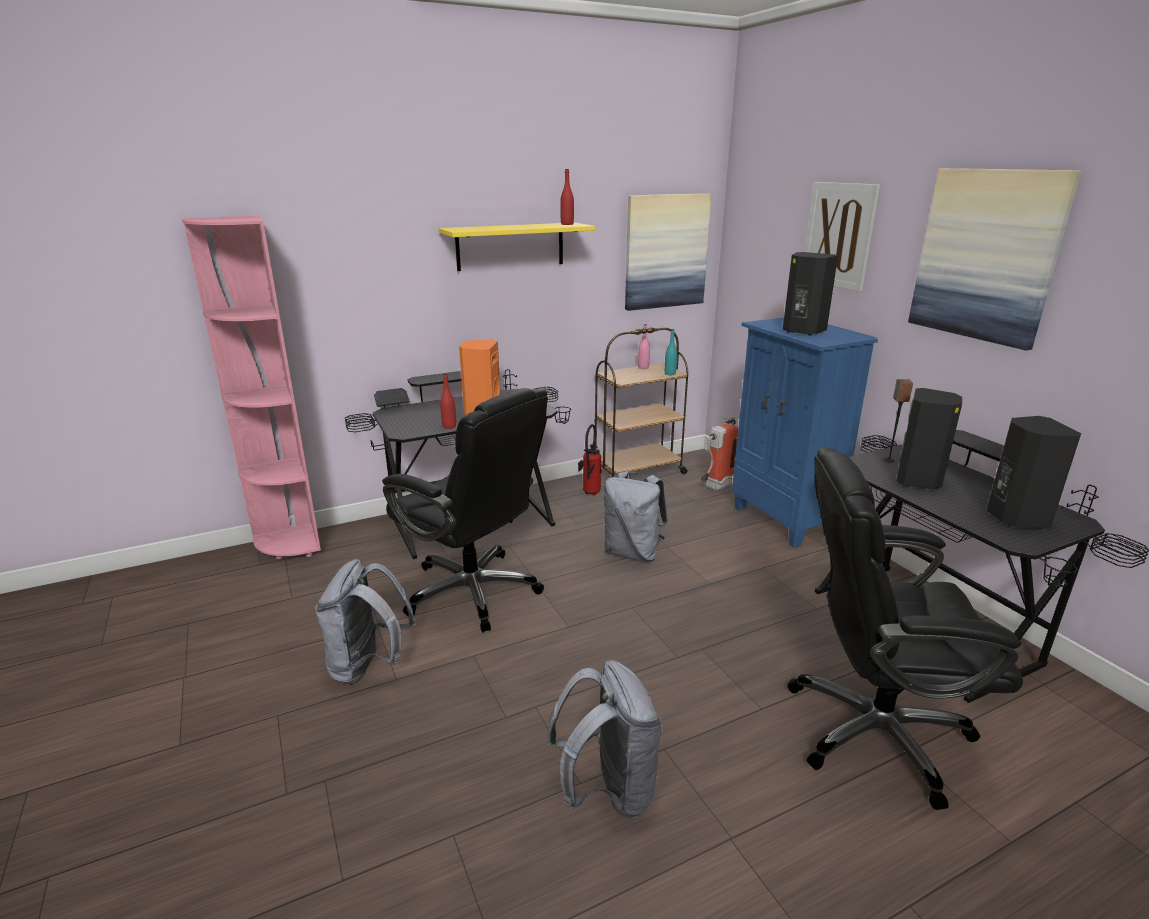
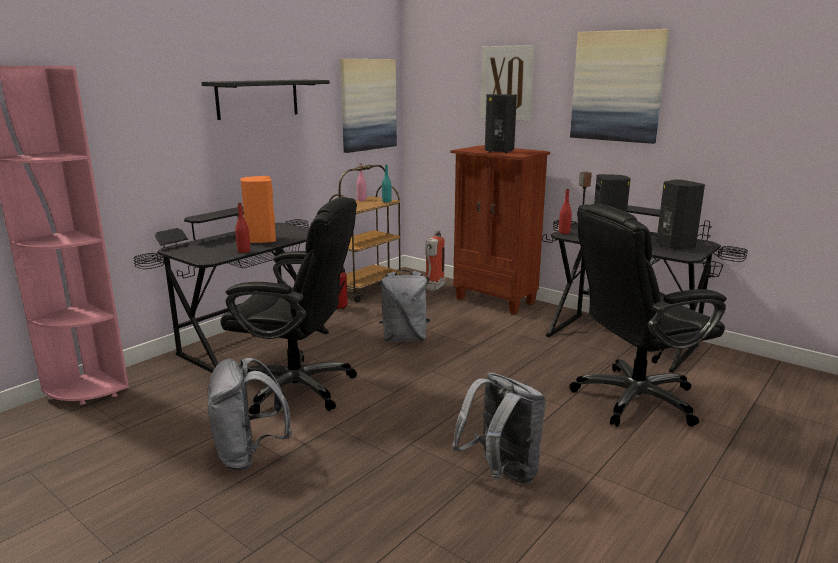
camera: 25 degrees left, 5 degrees down
yellow shelf [439,222,595,271] -> black shelf [201,80,330,120]
red bottle [560,169,574,225] -> red bottle moved to [559,189,572,234]
blue cabinet [732,317,878,547] -> brown cabinet [451,145,550,315]

